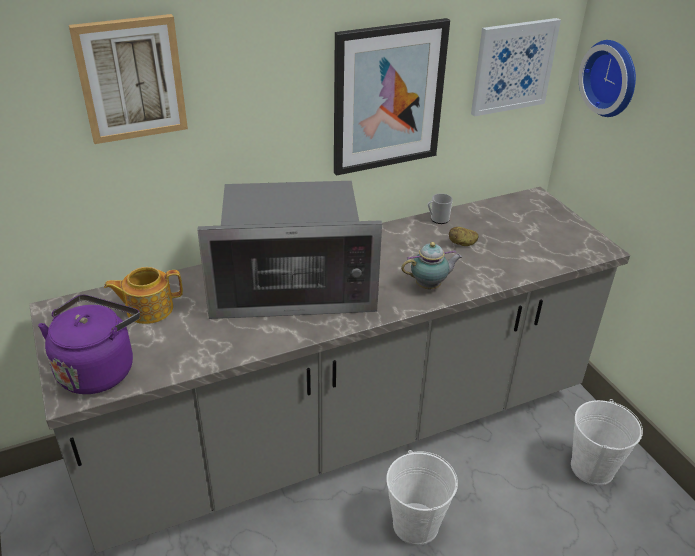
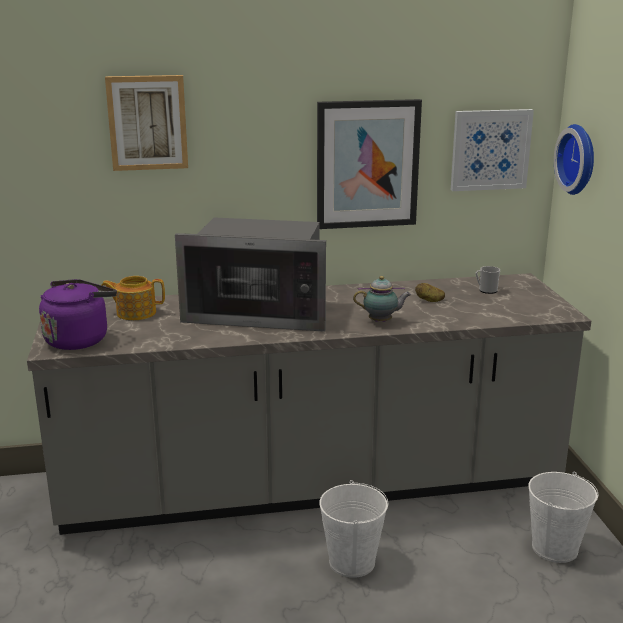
camera: 15 degrees right, 15 degrees down
mug [428,193,453,224] -> mug moved to [476,266,500,294]

